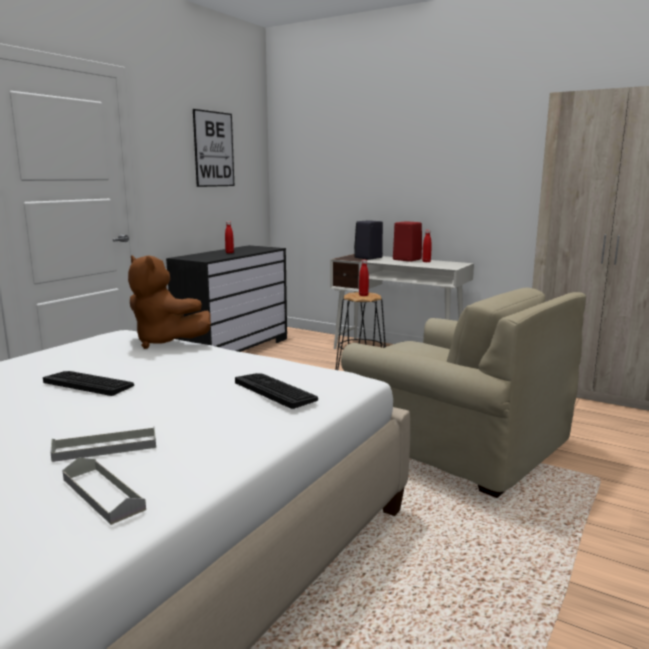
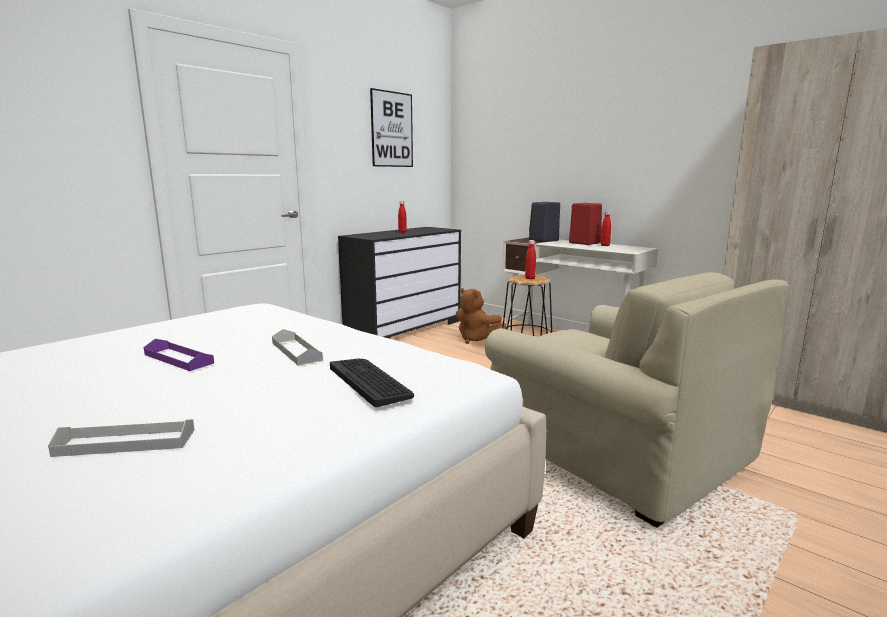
camera: 10 degrees right, 0 degrees up
keyboard [43,371,134,396] -> purple tray [144,339,214,371]
grey tray [62,457,146,525] -> grey tray moved to [272,329,323,365]
brown plush toy [128,255,211,349] -> brown plush toy moved to [456,288,506,344]

